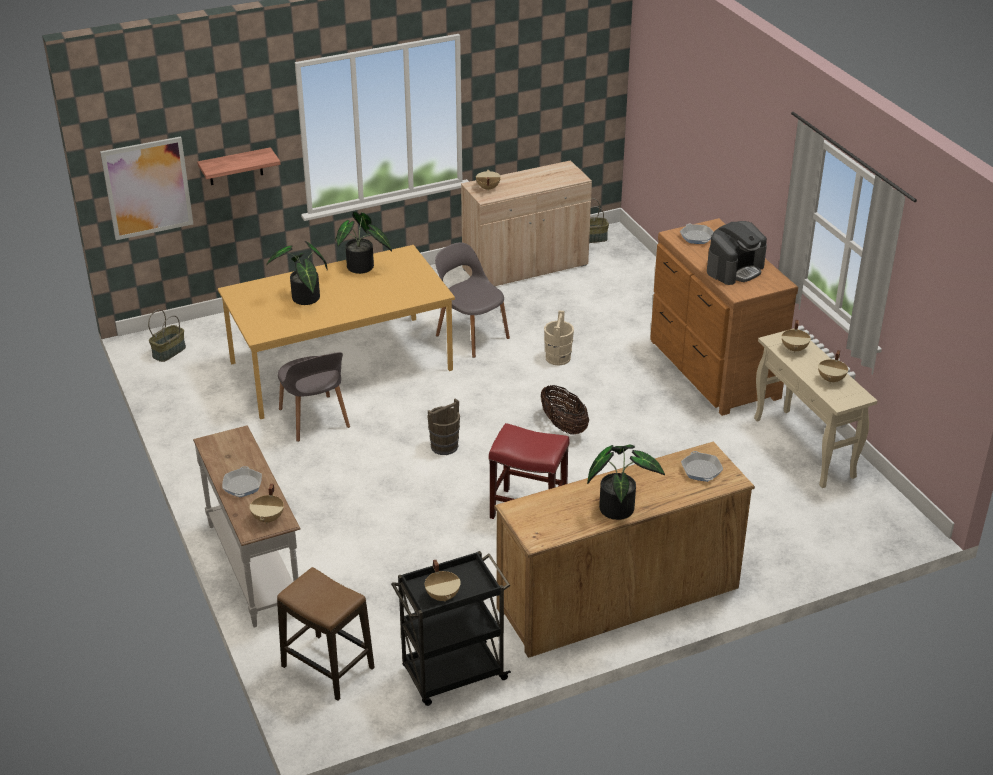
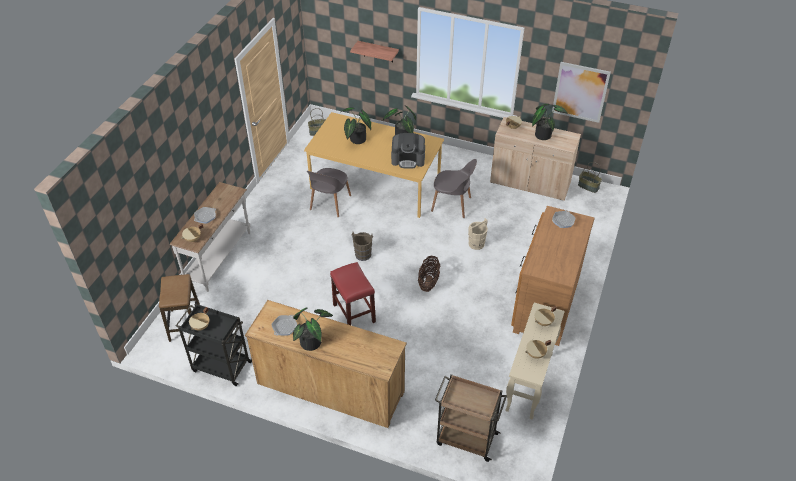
camera: 45 degrees right, 10 degrees up
picture [100,136,193,240] -> picture moved to [552,62,611,123]
grey chair [435,242,510,358] -> grey chair turned 105 degrees clockwise [431,159,477,218]
frying pan [681,451,723,482] -> frying pan moved to [271,315,297,336]
coffee machine [707,221,767,285] -> coffee machine moved to [391,133,425,169]
none -> brown cart [435,374,507,462]
none -> potted plant [532,104,568,140]

